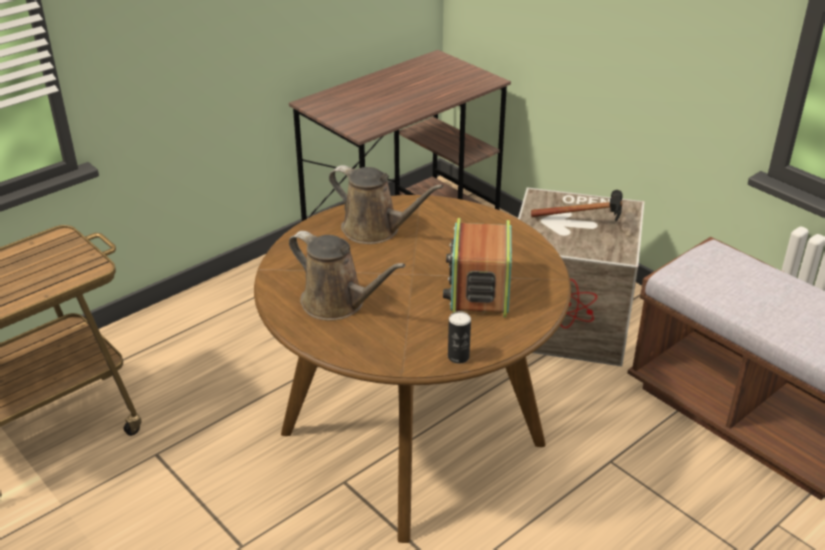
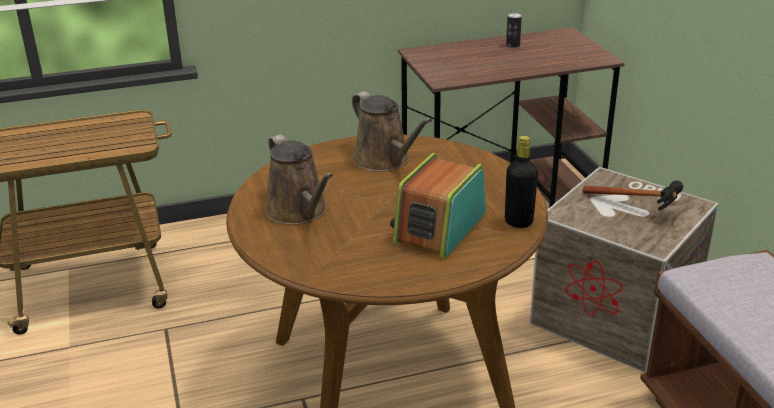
camera: 25 degrees right, 5 degrees down
can [448,311,471,364] -> can moved to [506,12,522,48]
none -> black bottle [505,136,538,228]

